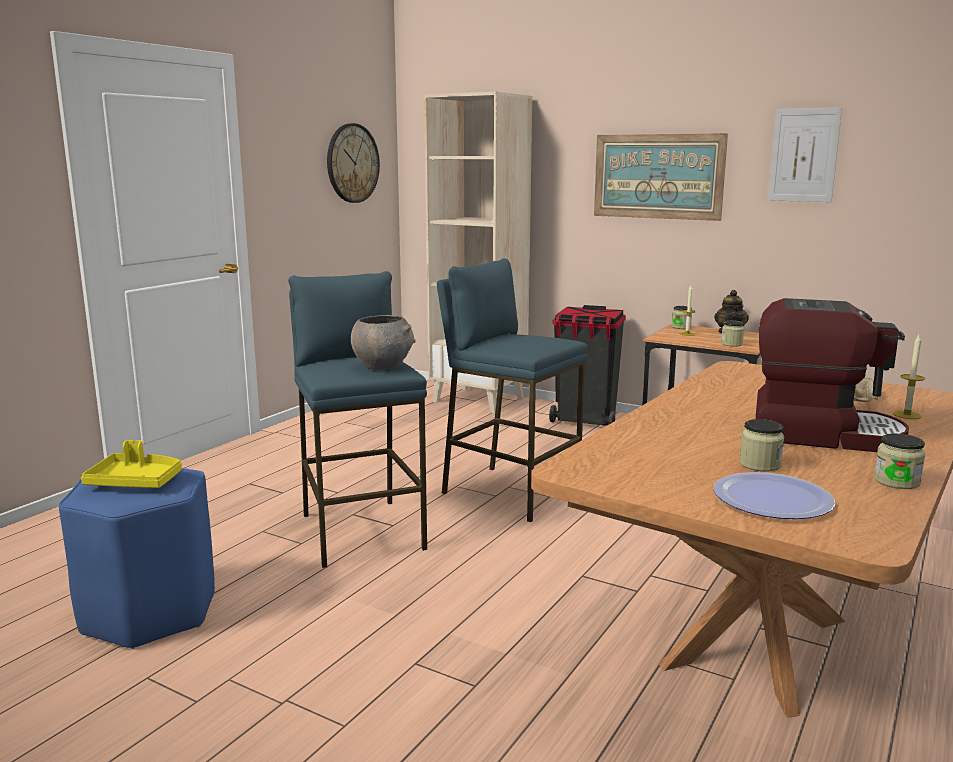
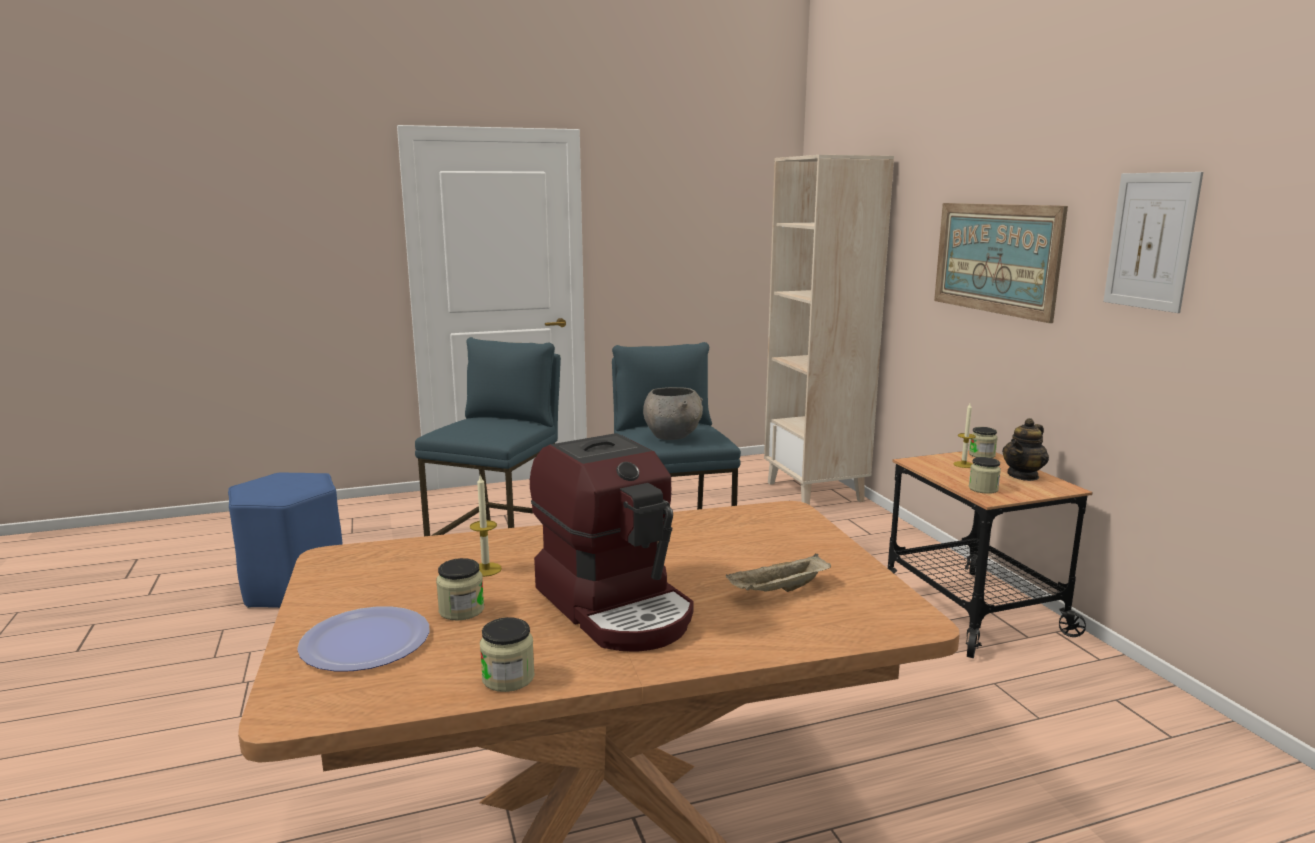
camera: 40 degrees right, 0 degrees up
yellow tray [81,440,182,488] -> none
wall clock [327,123,380,203] -> none
grey bowl [351,315,416,370] -> grey bowl moved to [643,387,703,440]
black trash can [549,305,626,426] -> none
candle [893,335,925,419] -> candle moved to [470,474,502,577]

